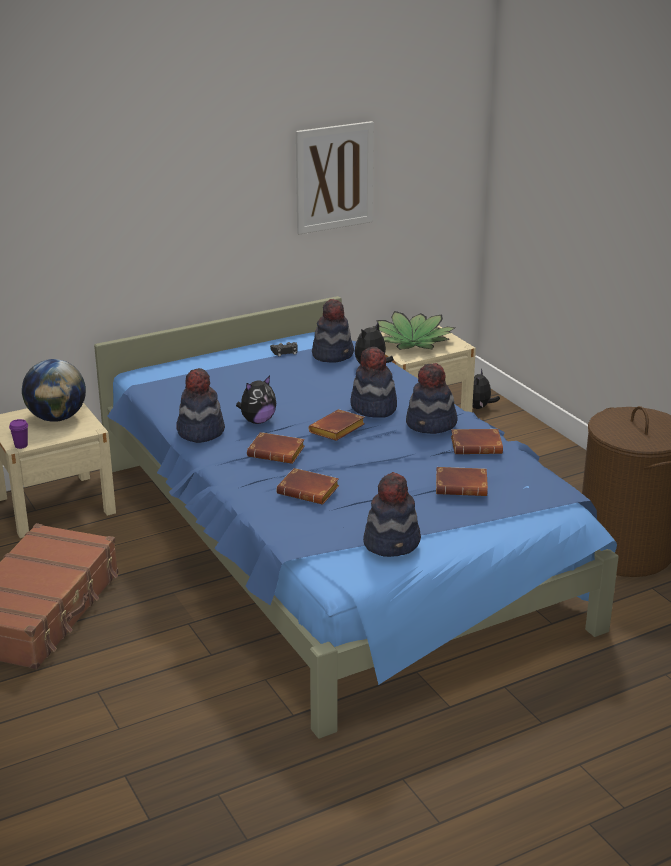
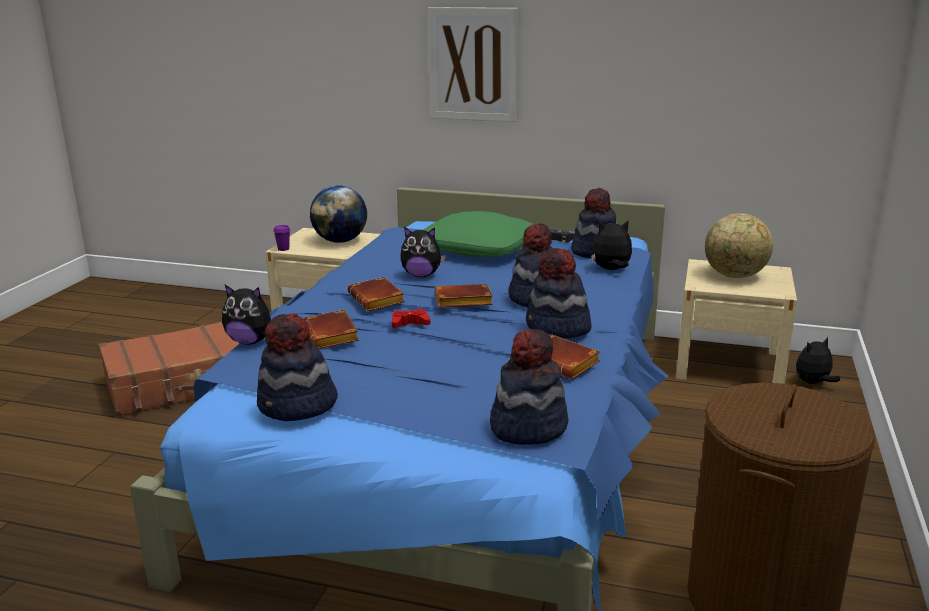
camera: 45 degrees right, 5 degrees down
hat [176,368,225,443] -> hat moved to [490,329,568,445]
picture [296,121,374,234] -> picture moved to [428,7,518,122]
potted plant [373,311,456,350] -> globe [705,213,773,278]
brown book [436,467,488,496] -> none
none -> plush toy [222,285,271,345]
none -> red game controller [392,309,430,328]
none -> green pillow [424,211,533,257]

